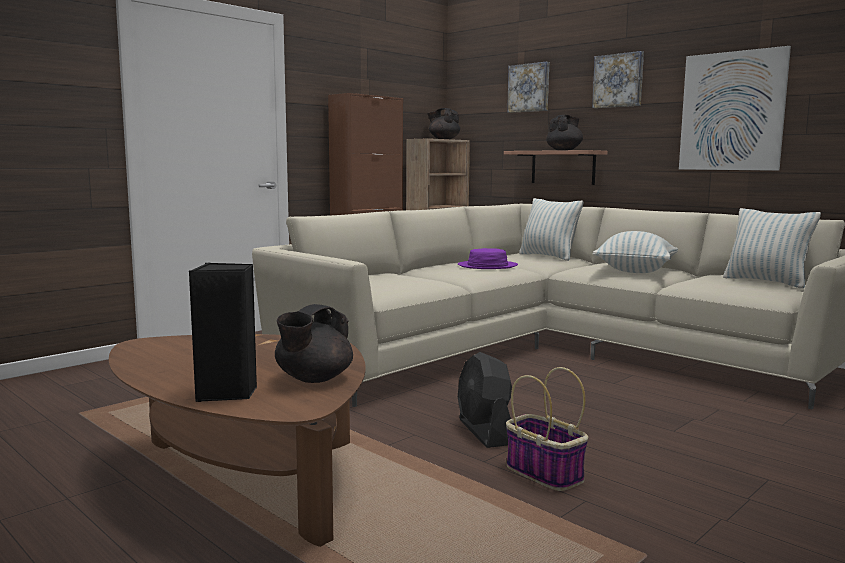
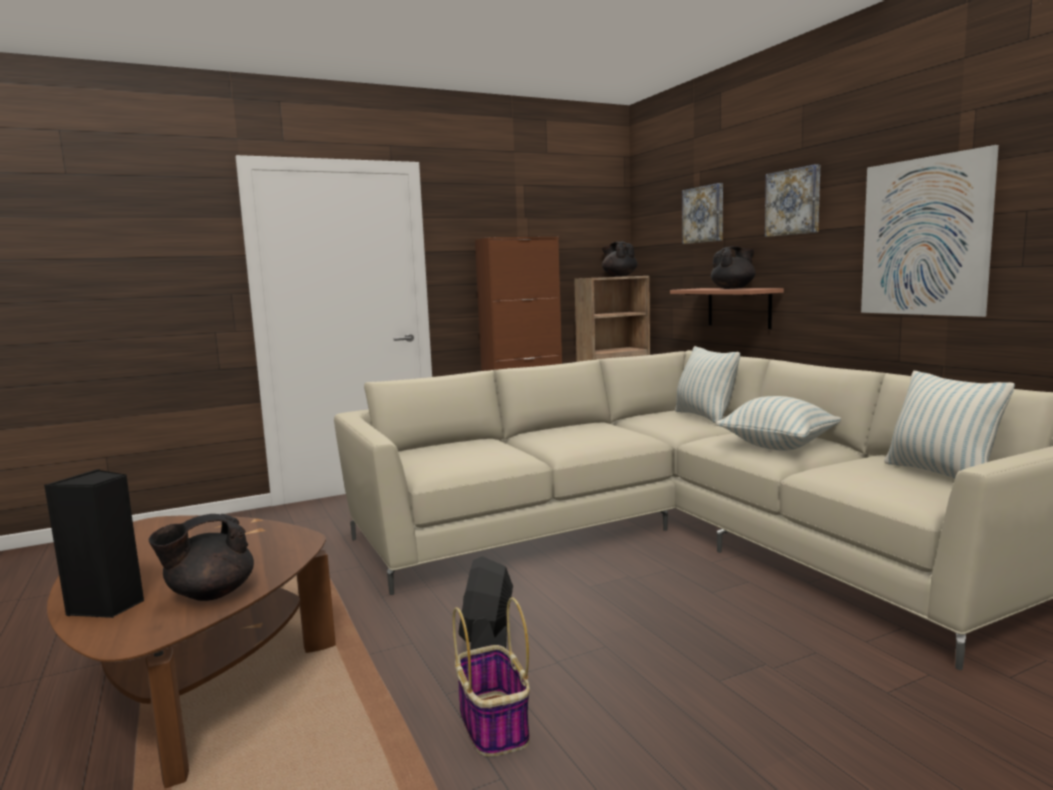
camera: 20 degrees right, 0 degrees up
purple hat [458,248,518,269] -> none

